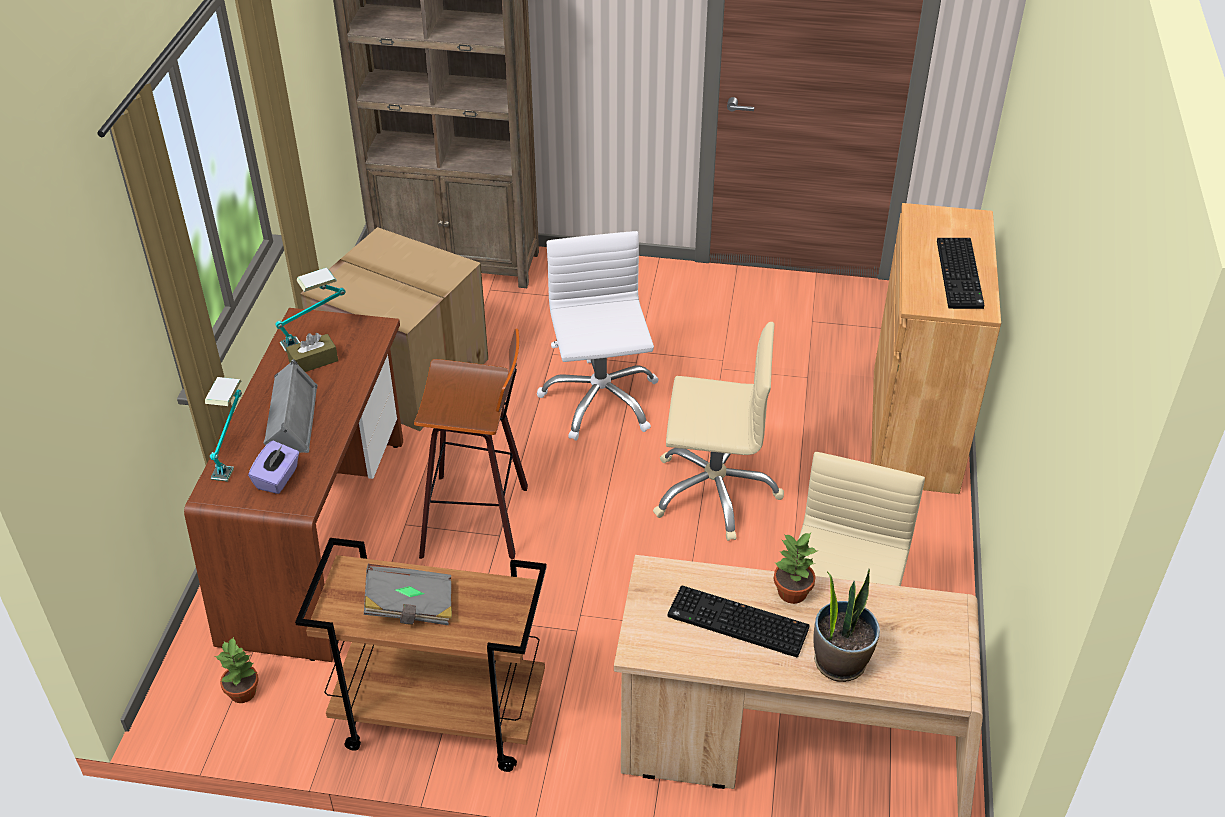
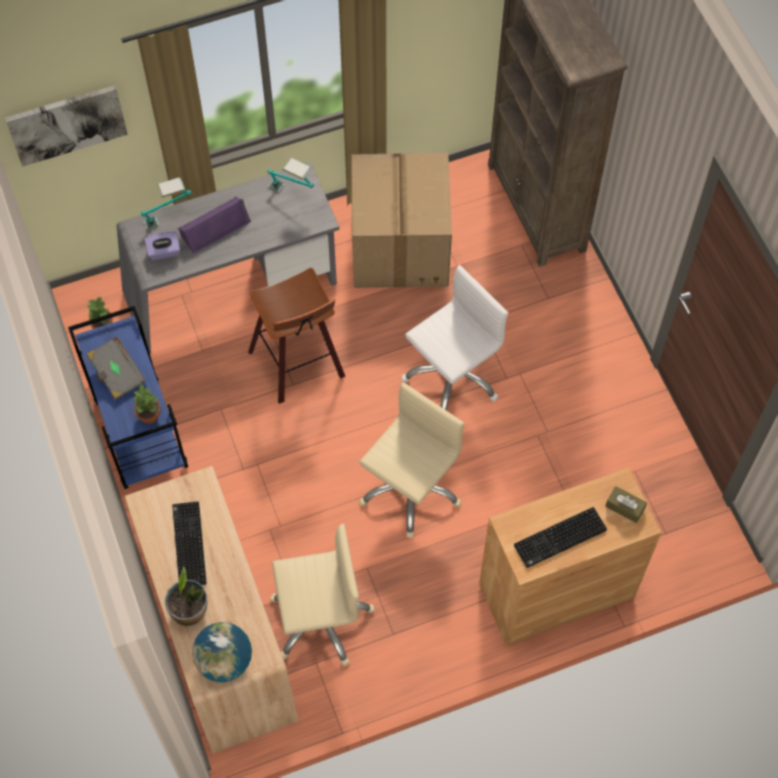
camera: 60 degrees right, 20 degrees up
brown desk [184,308,403,662] -> grey desk [117,162,339,354]
grey speaker [264,359,318,453] -> purple speaker [178,197,251,254]
brown tissue box [286,333,338,372] -> brown tissue box moved to [605,486,647,523]
brown cart [295,538,547,772] -> blue cart [68,306,188,489]
beige office chair [653,322,784,541] -> beige office chair turned 120 degrees counterclockwise [359,382,464,538]
potted plant [774,533,817,604] -> potted plant moved to [134,383,161,424]
none -> picture [5,85,128,167]
none -> globe [192,622,252,682]

